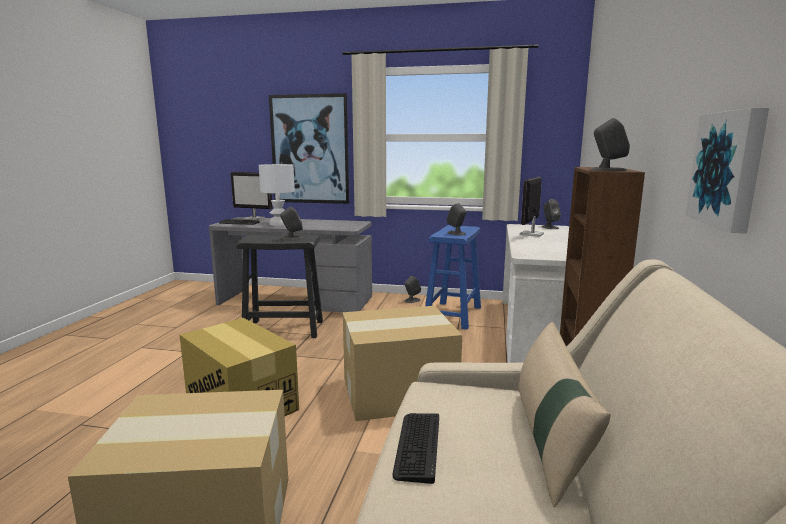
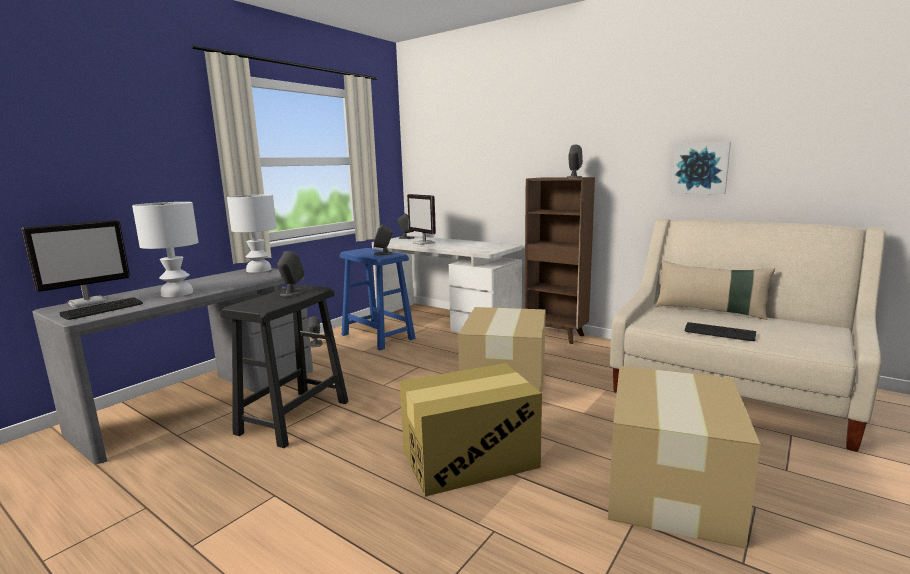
camera: 65 degrees left, 0 degrees up
picture [269,93,349,204] -> none
none -> white table lamp [227,194,277,273]

